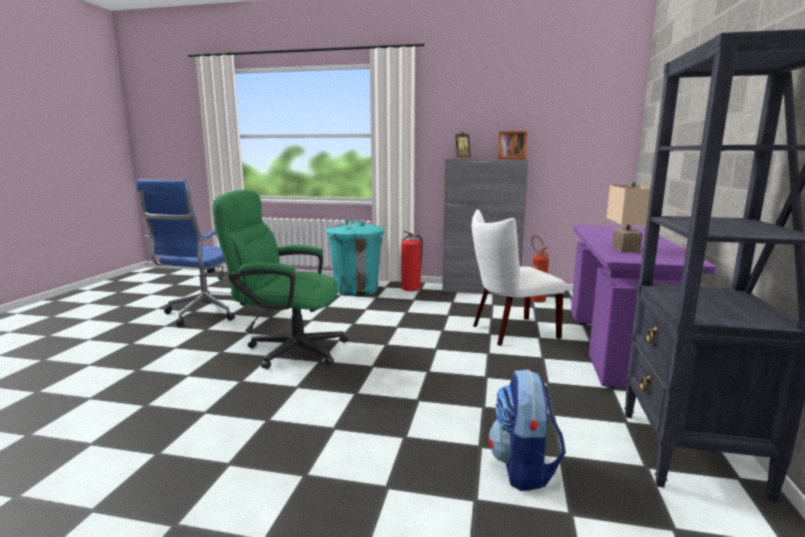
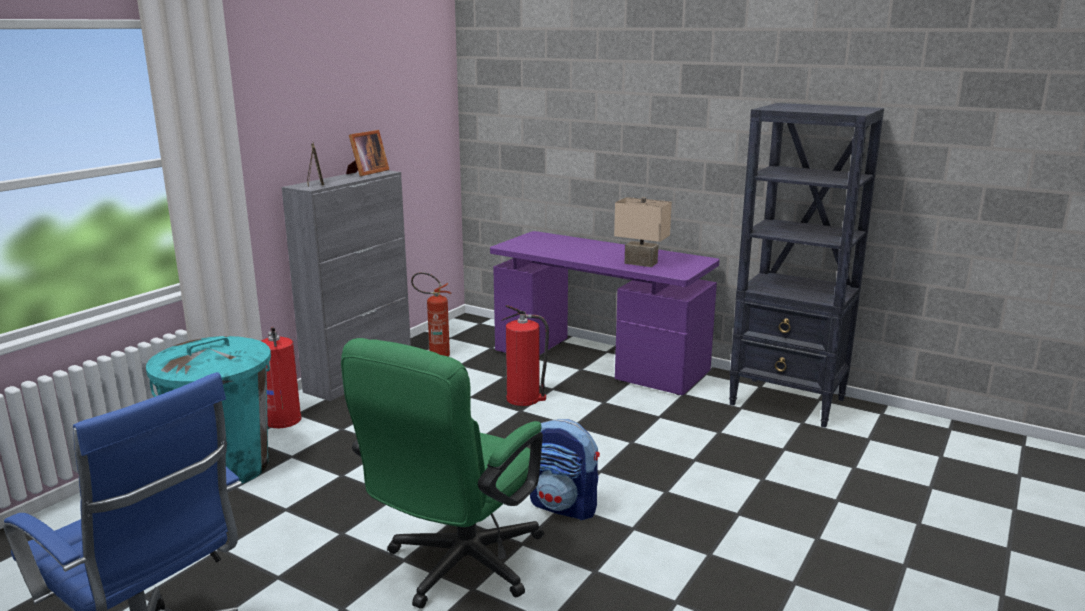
camera: 70 degrees left, 5 degrees up
white chair [472,210,566,346] -> fire extinguisher [502,305,549,406]
backpack [488,369,566,491] -> backpack moved to [530,419,600,520]

